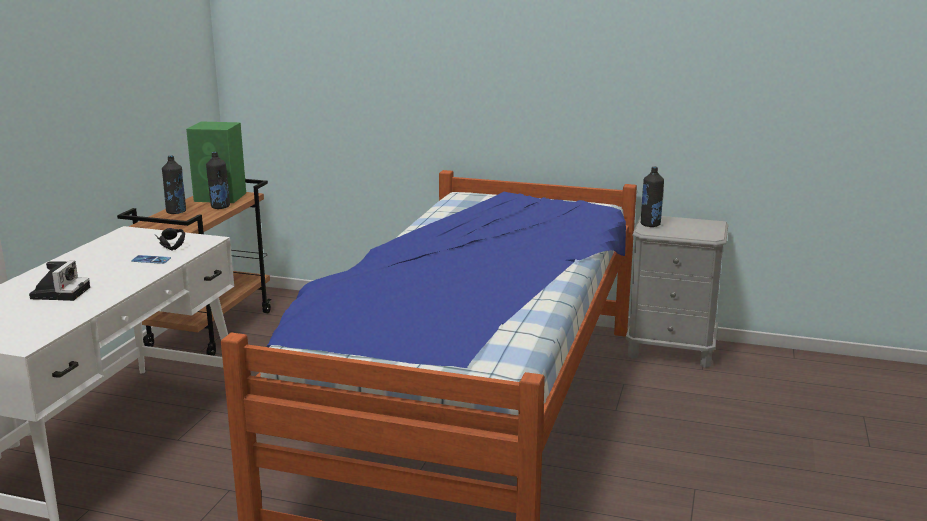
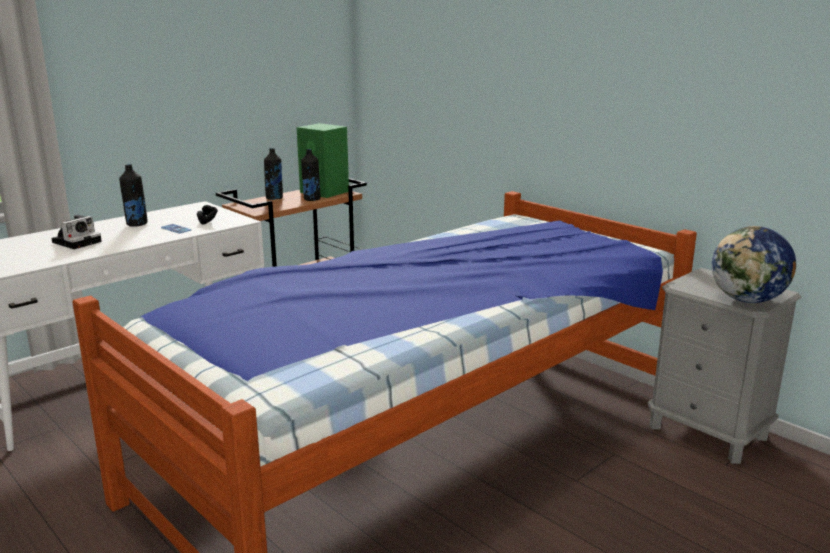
camera: 30 degrees right, 0 degrees up
black bottle [640,167,664,227] -> black bottle moved to [119,164,148,227]
none -> globe [712,226,796,303]

